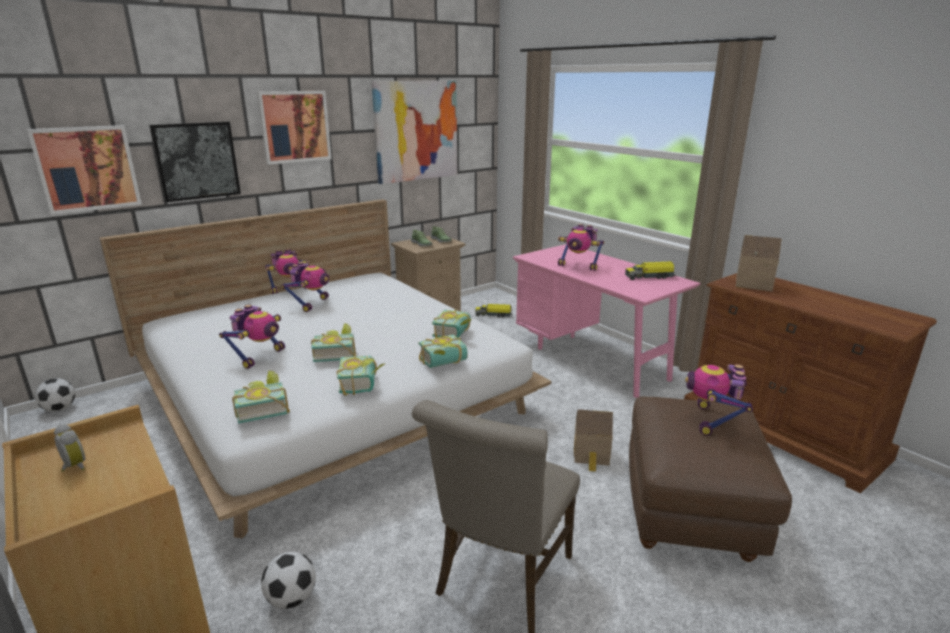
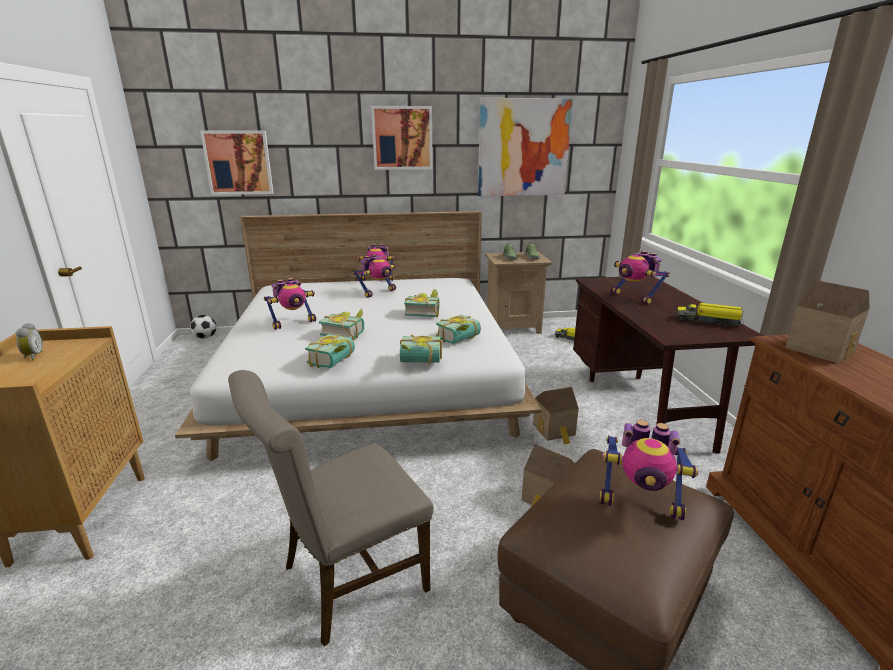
camera: 30 degrees right, 0 degrees up
picture [149,122,241,202] -> none
book [232,371,290,424] -> book moved to [404,289,440,317]
football [261,552,316,609] -> none
pink desk [513,244,700,398] -> brown desk [573,276,764,454]
toy robot [685,364,753,436] -> toy robot turned 120 degrees counterclockwise [599,420,699,520]
none -> toy house [533,387,579,445]

